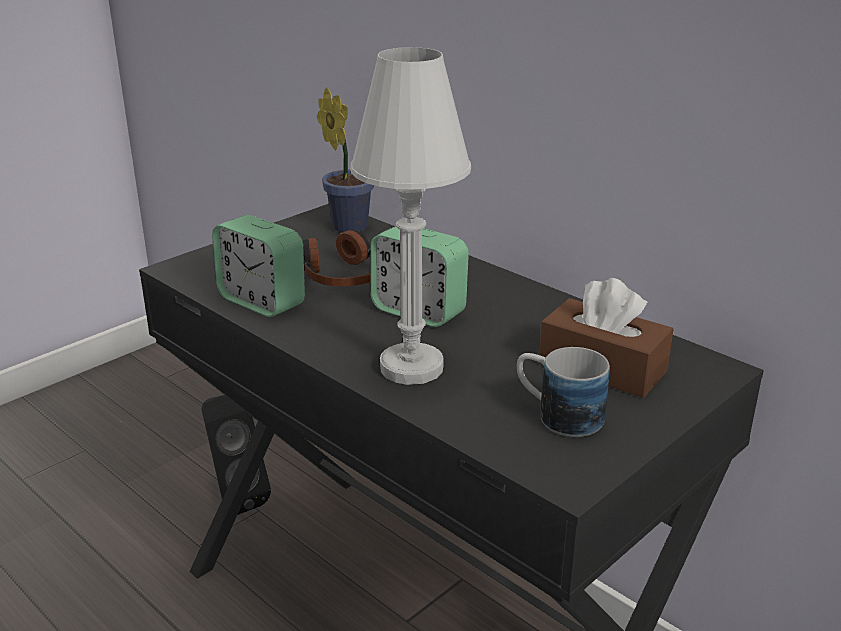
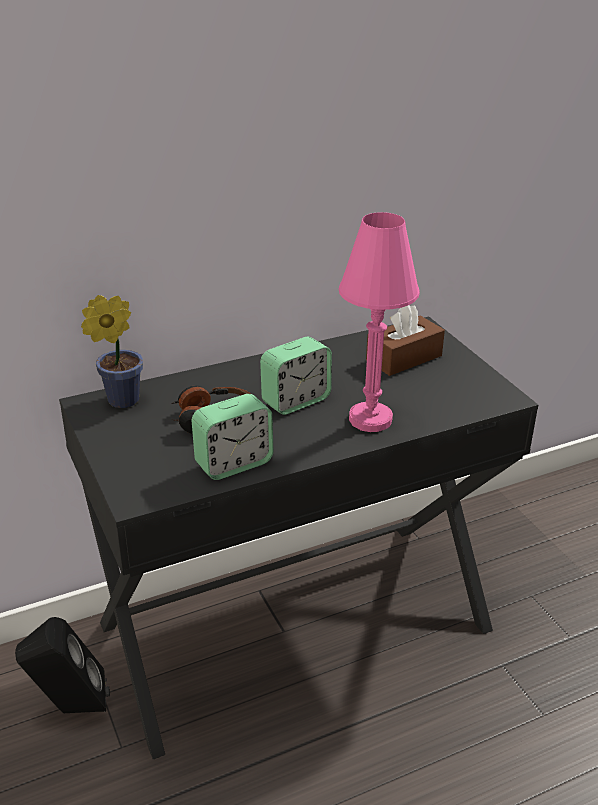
camera: 70 degrees left, 5 degrees up
white table lamp [350,47,471,385] -> pink table lamp [339,212,420,432]
mug [517,347,610,437] -> none

